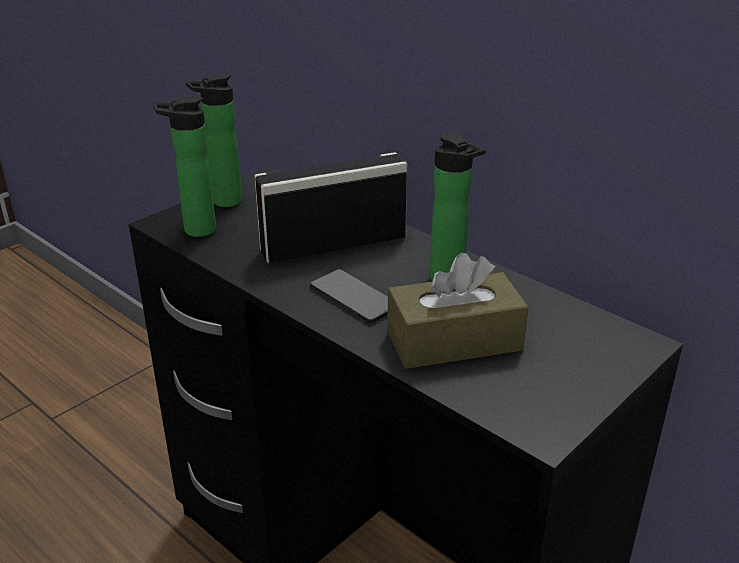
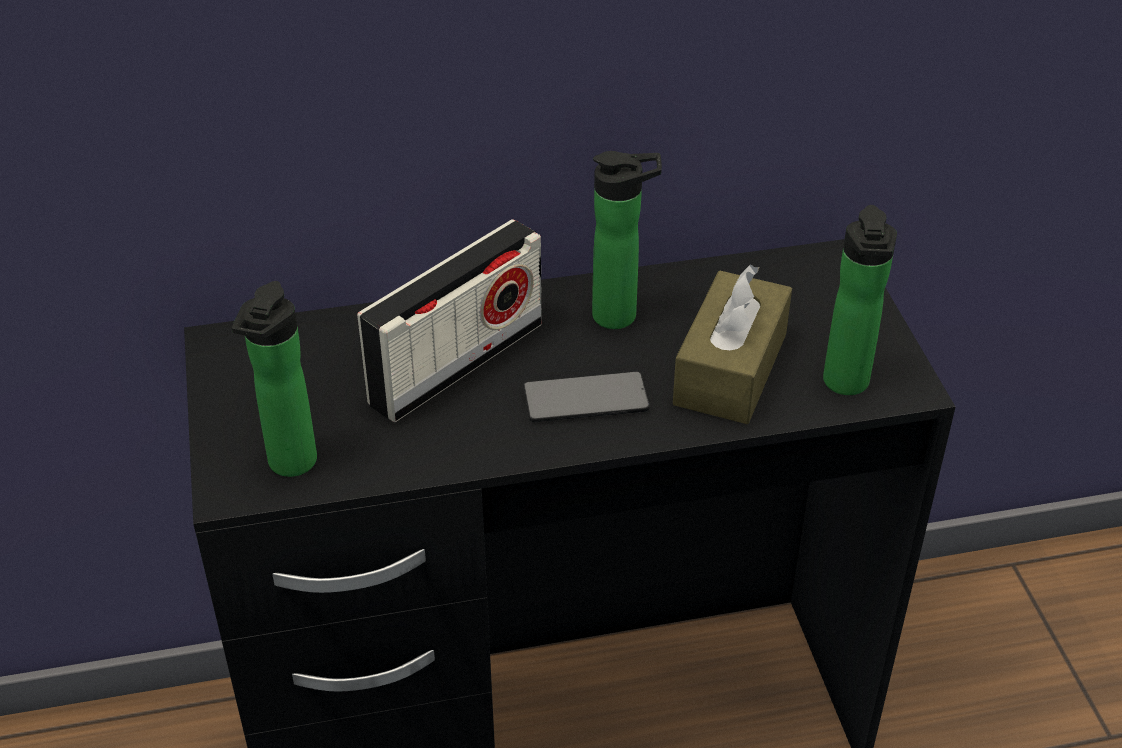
camera: 55 degrees left, 10 degrees up
bottle [185,73,242,207] -> bottle moved to [823,205,897,395]
radio [254,152,407,263] -> radio turned 150 degrees counterclockwise [357,219,542,422]

